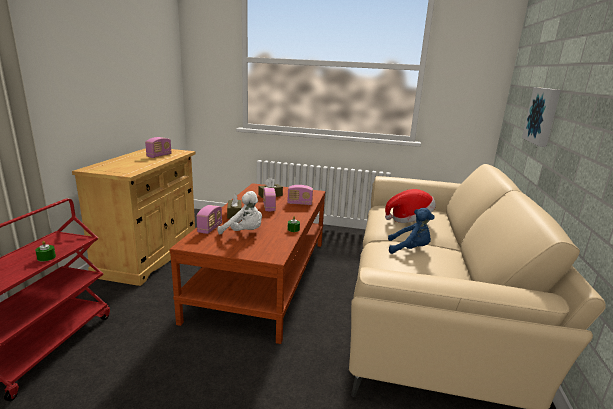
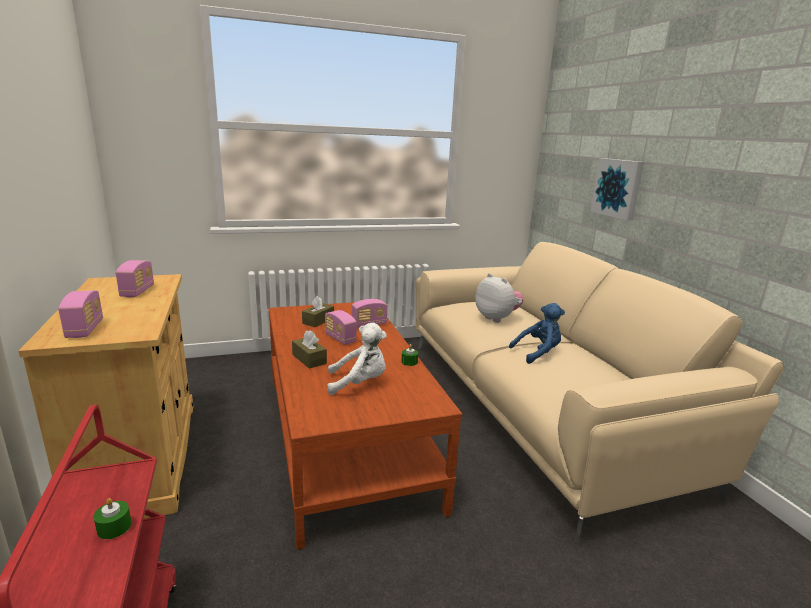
camera: 30 degrees left, 0 degrees up
radio [197,205,222,234] -> radio moved to [58,290,103,338]
hat [385,189,436,223] -> plush toy [475,273,524,323]

